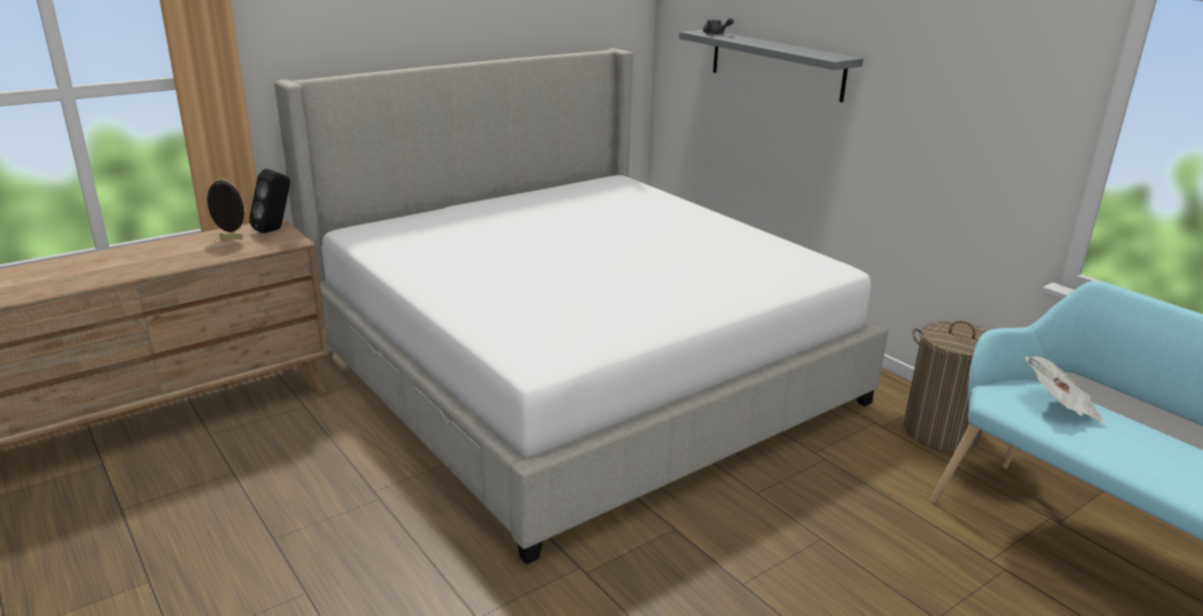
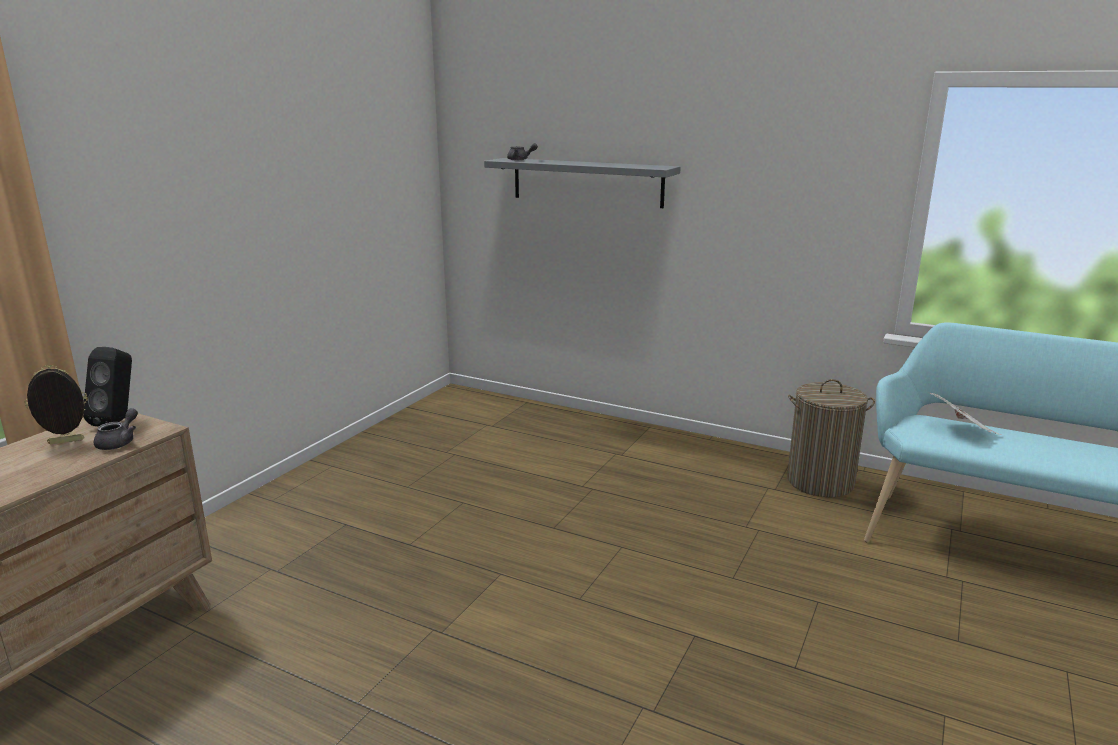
camera: 25 degrees left, 5 degrees down
bed [274,48,888,565] -> none
none -> grey teapot [94,408,138,450]

